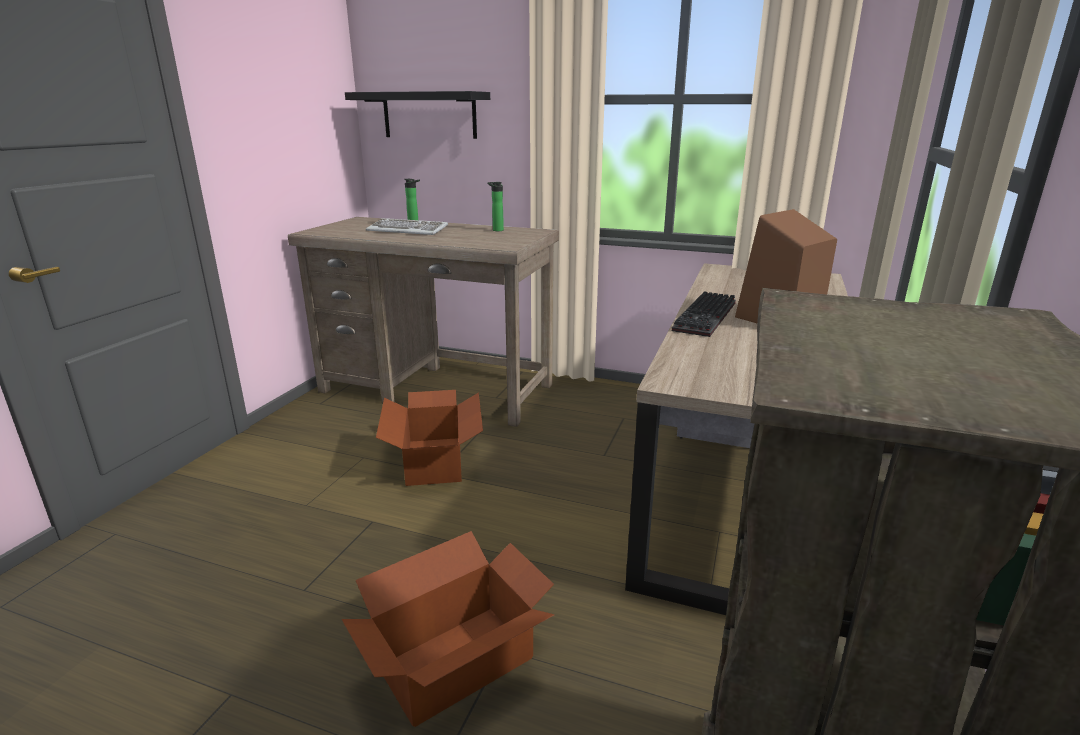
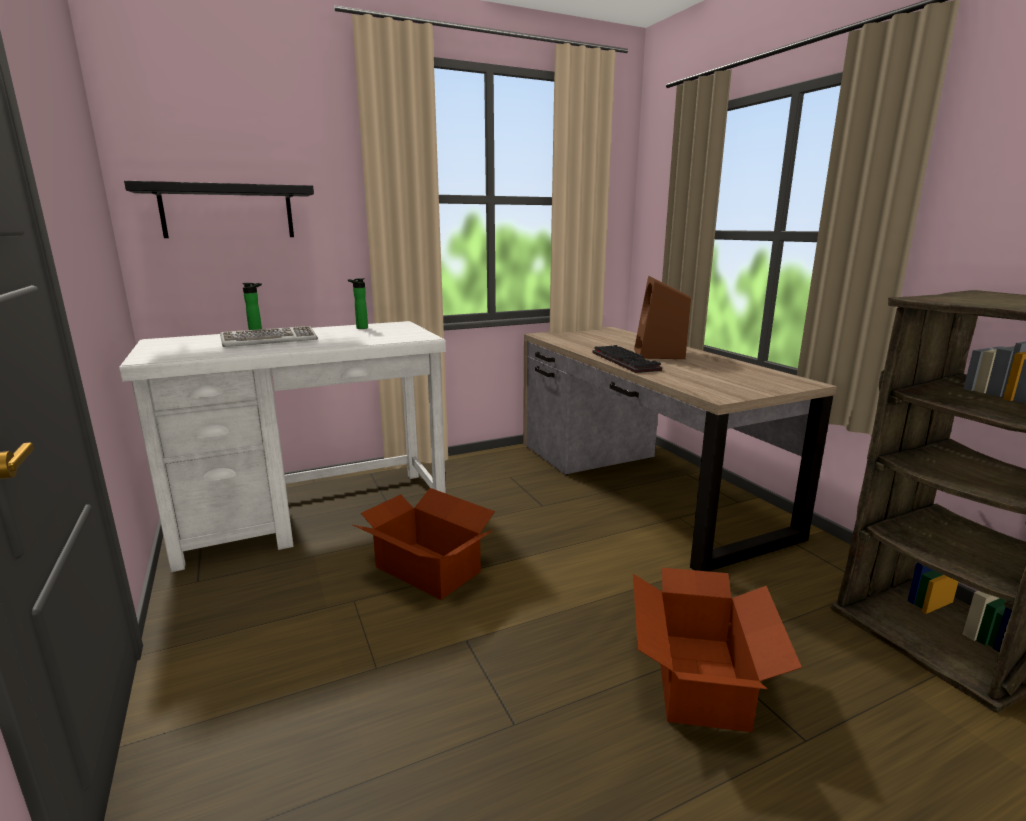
camera: 45 degrees left, 5 degrees down
brown desk [288,217,559,427] -> white desk [119,321,446,572]

